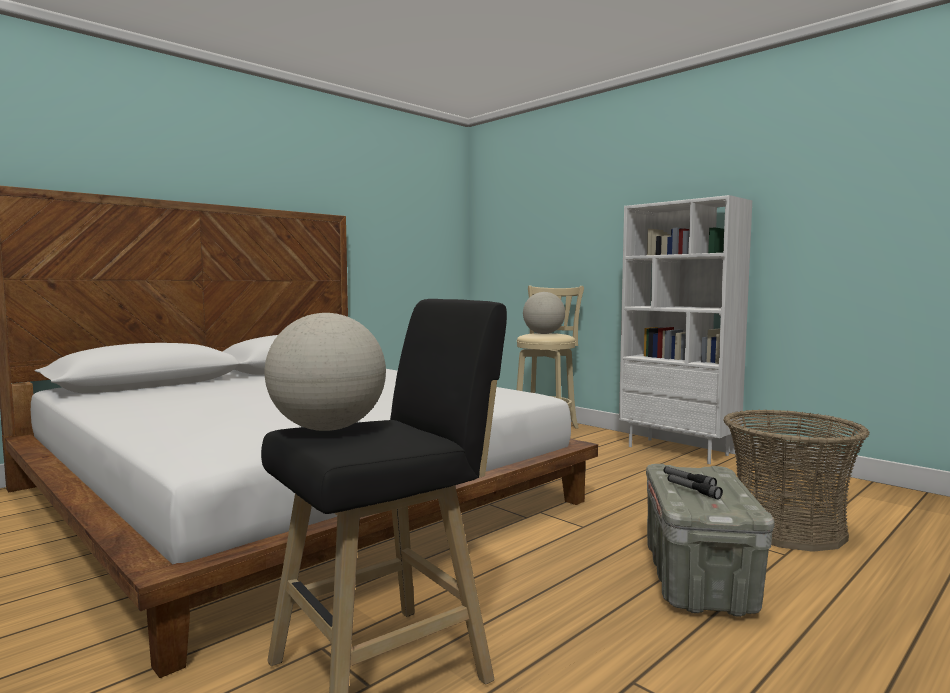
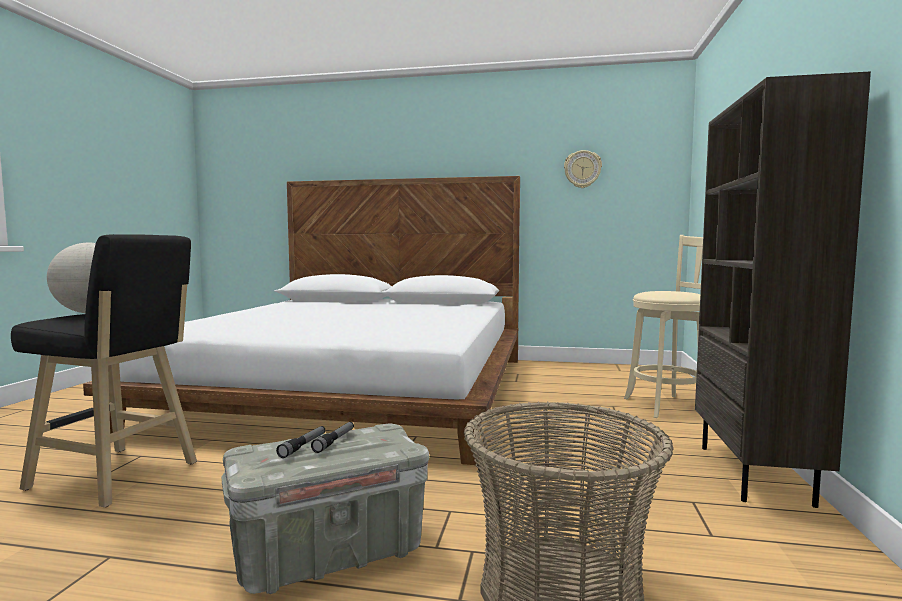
camera: 55 degrees right, 0 degrees up
globe [523,292,565,334] -> none
white bookcase [619,195,752,464] -> brown bookcase [695,71,871,508]
none -> wall clock [564,150,602,188]

